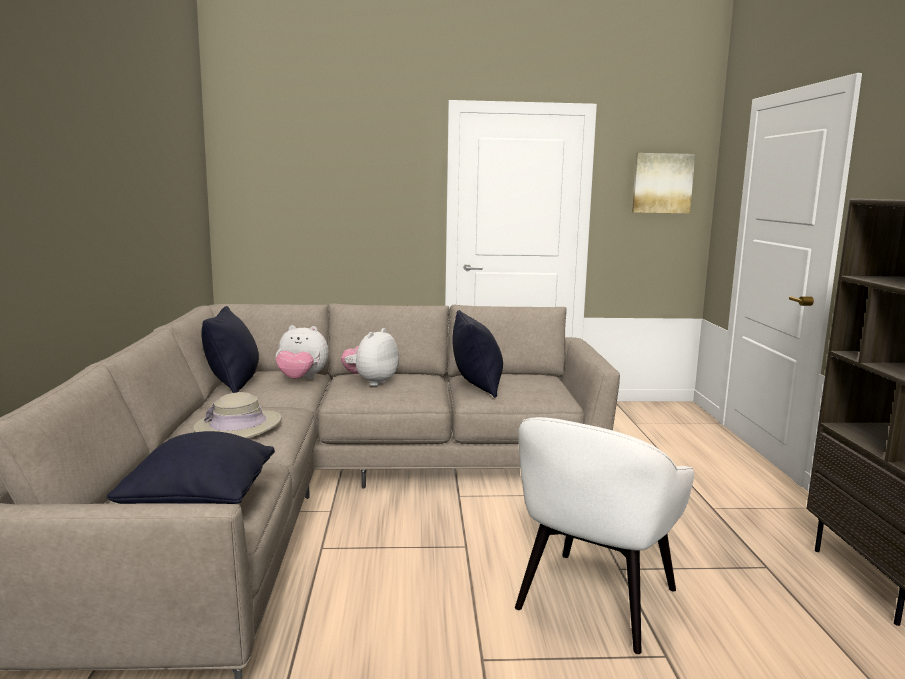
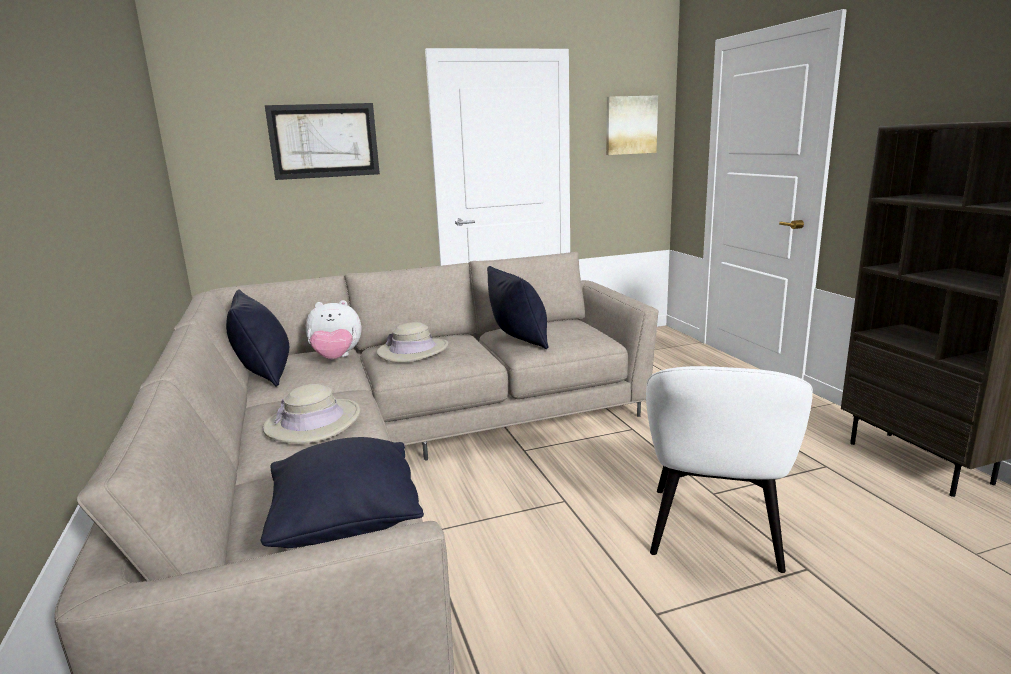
camera: 15 degrees left, 5 degrees up
plush toy [341,328,399,386] -> beige hat [377,322,449,363]
none -> picture [265,103,380,180]

